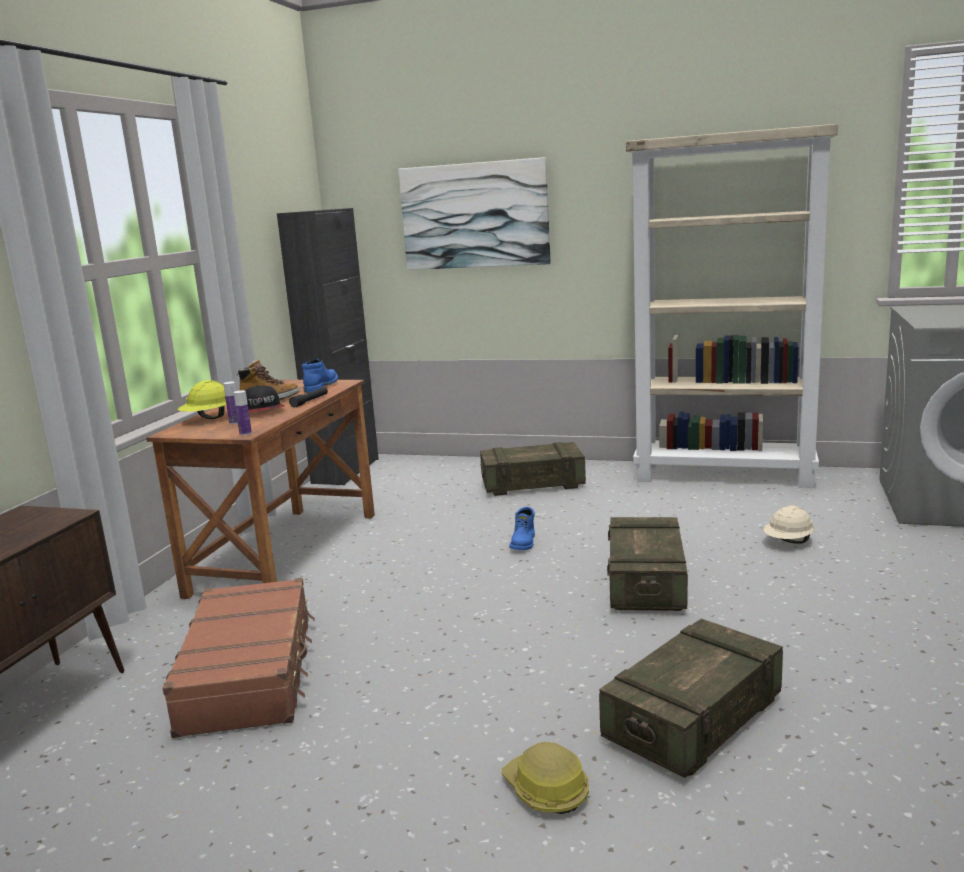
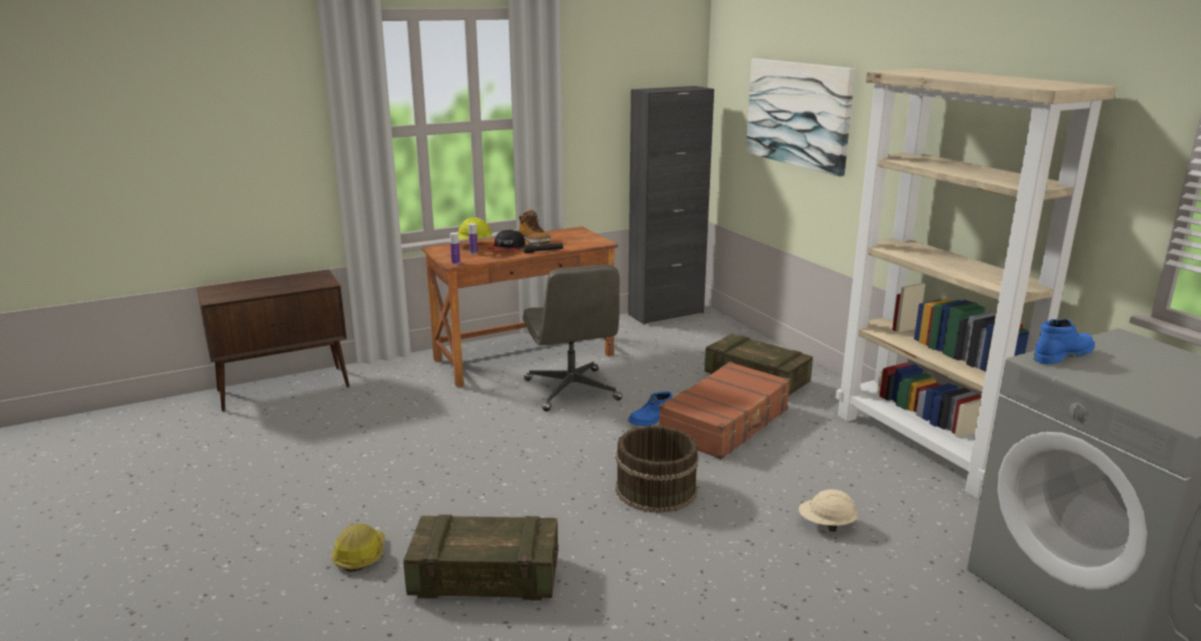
camera: 45 degrees right, 5 degrees up
brown suitcase [162,578,315,738] -> brown suitcase moved to [659,362,790,459]
blue boot [302,359,338,393] -> blue boot moved to [1033,319,1095,364]
crate [607,517,688,611] -> brown bucket [615,425,699,513]
none -> grey office chair [523,265,622,411]

